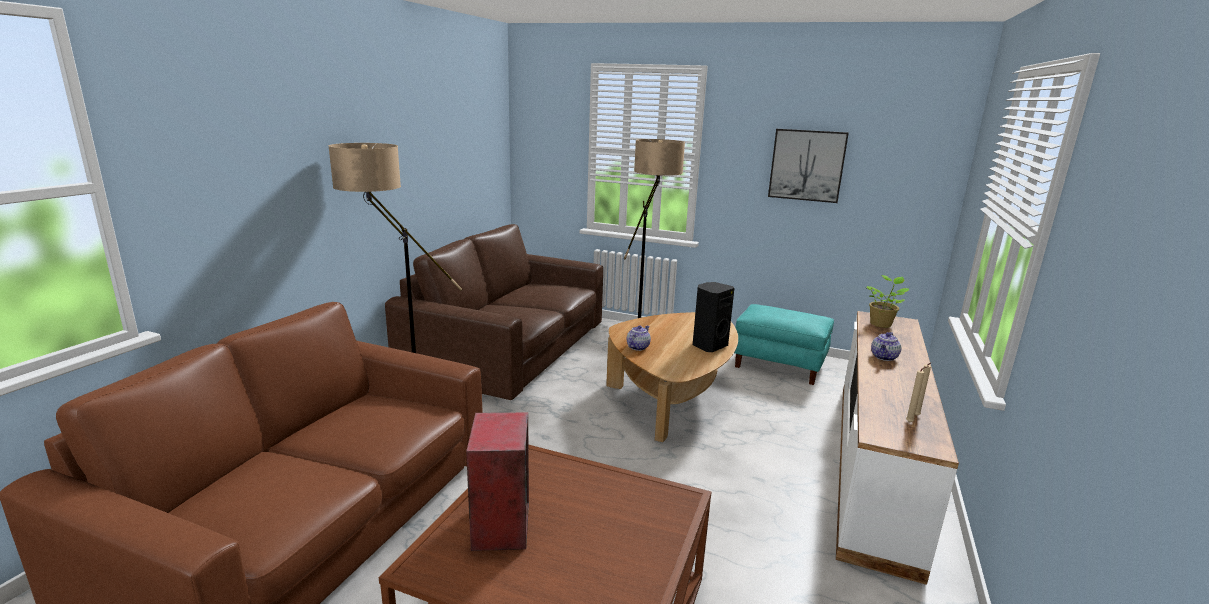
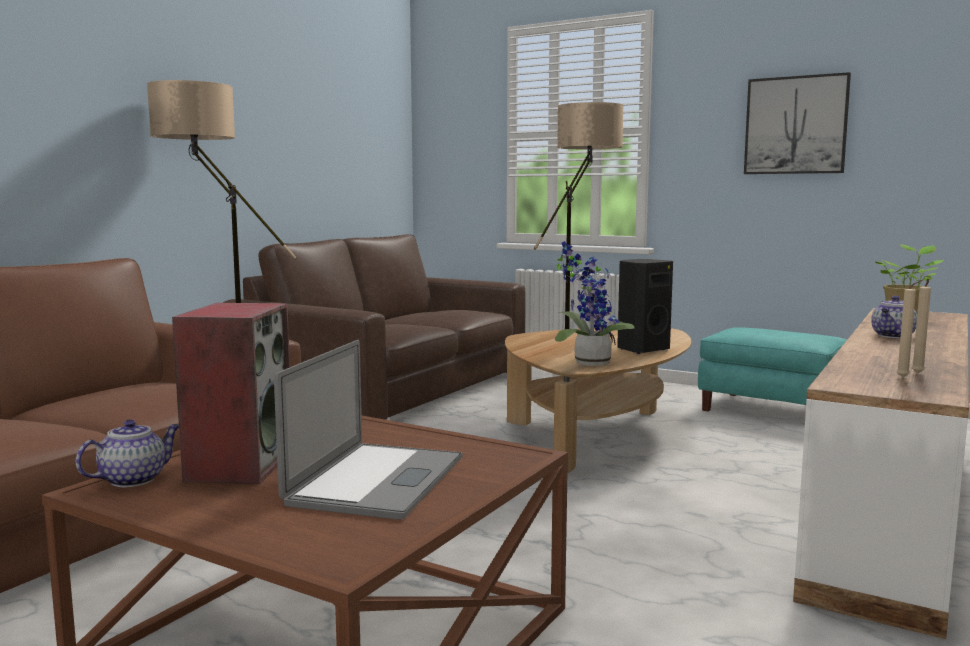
camera: 10 degrees right, 10 degrees down
teapot [627,325,651,351] -> teapot moved to [76,419,179,487]
none -> laptop [274,340,463,520]
none -> potted plant [555,241,634,366]

